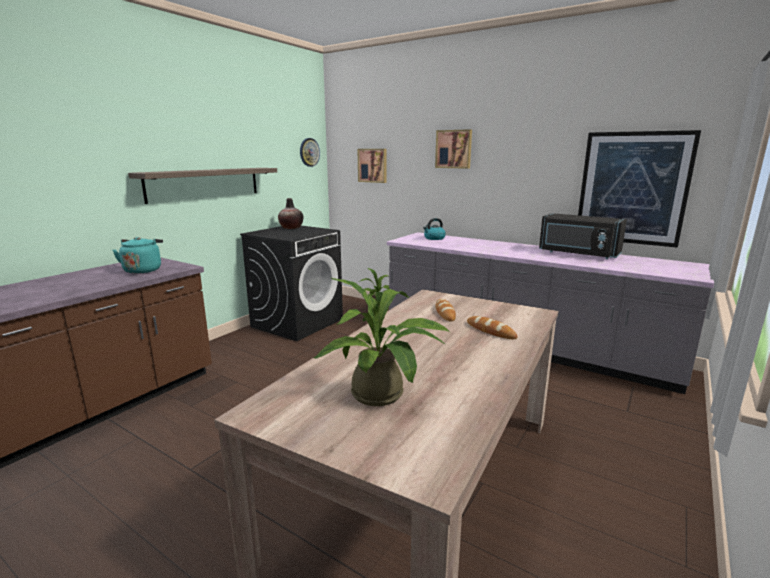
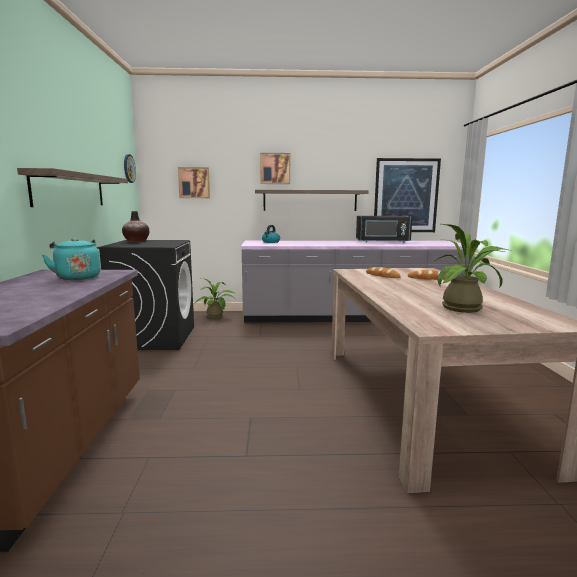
camera: 35 degrees left, 5 degrees down
none -> shelf [255,190,369,211]

